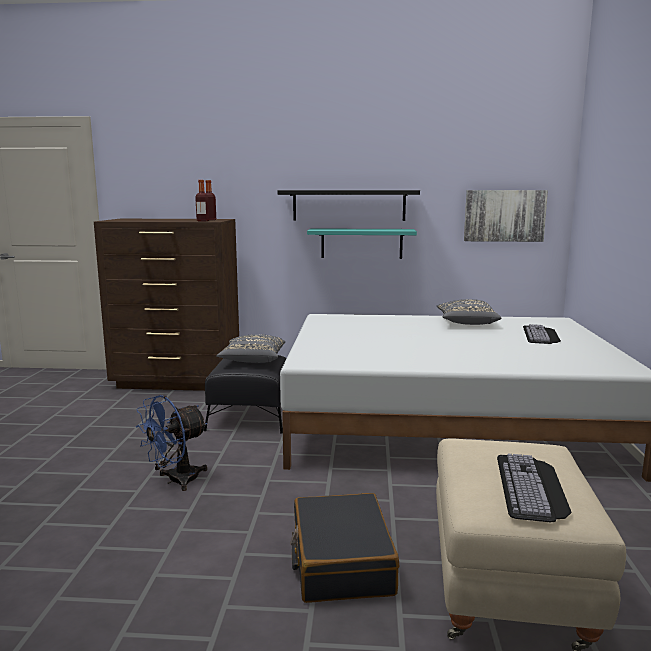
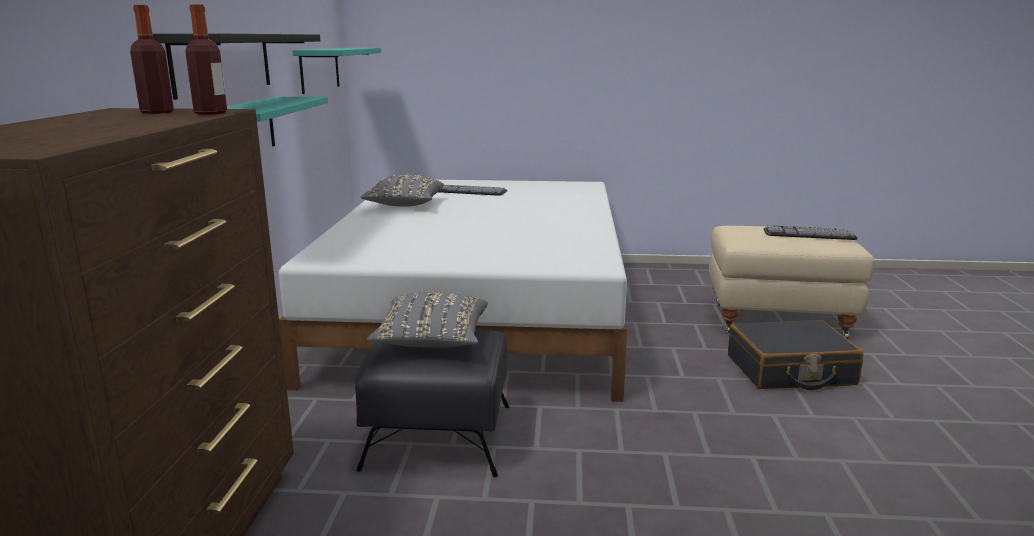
camera: 90 degrees left, 5 degrees up
blue fan [136,395,207,491] -> none
picture [464,190,548,242] -> turquoise shelf [292,48,381,94]

